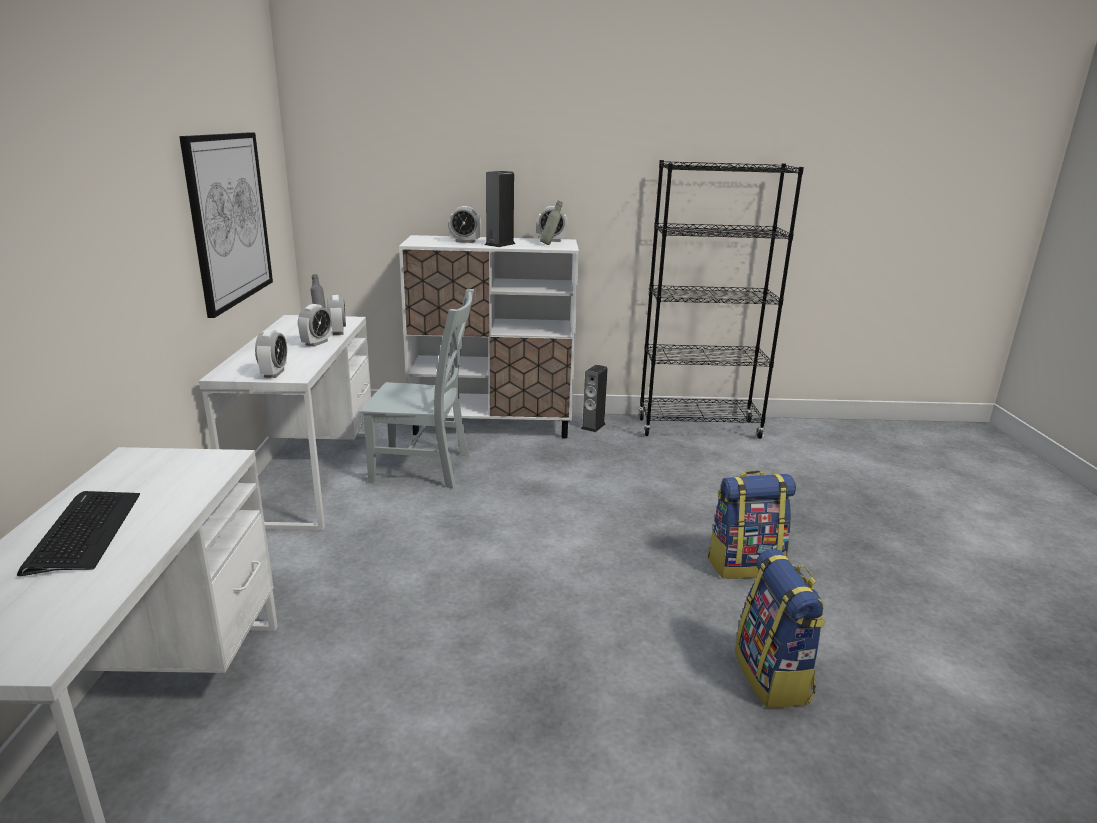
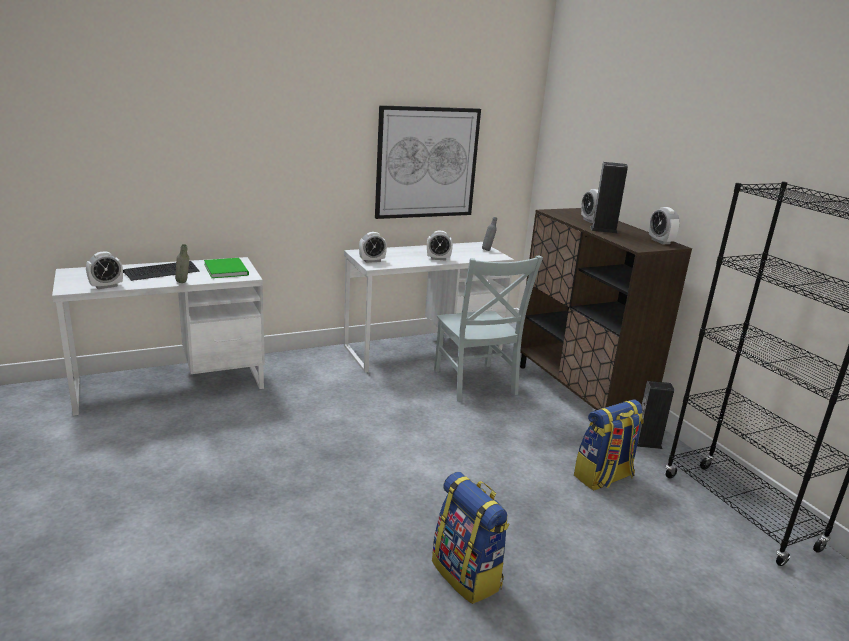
camera: 65 degrees right, 0 degrees up
alarm clock [327,295,346,335] -> alarm clock moved to [86,251,123,289]
white cabinet [399,235,579,439] -> brown cabinet [520,208,692,410]
grey bottle [540,200,563,245] -> grey bottle moved to [175,244,189,283]
backpack [735,549,826,707] -> backpack moved to [574,400,644,491]
none -> green book [204,258,249,278]

